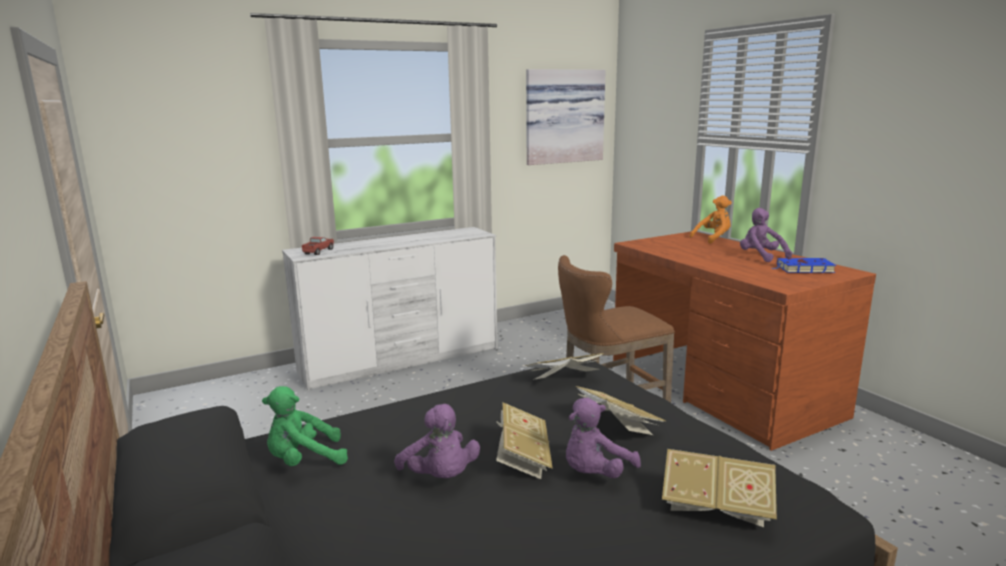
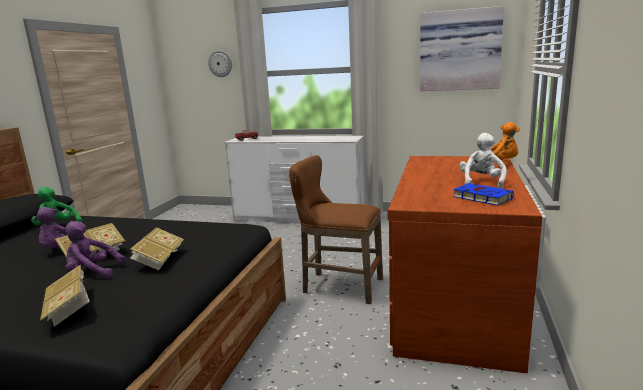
camera: 45 degrees right, 0 degrees up
book [525,353,604,380] -> none
purple plush toy [740,208,792,262] -> white plush toy [459,133,507,188]
none -> wall clock [208,50,232,77]

